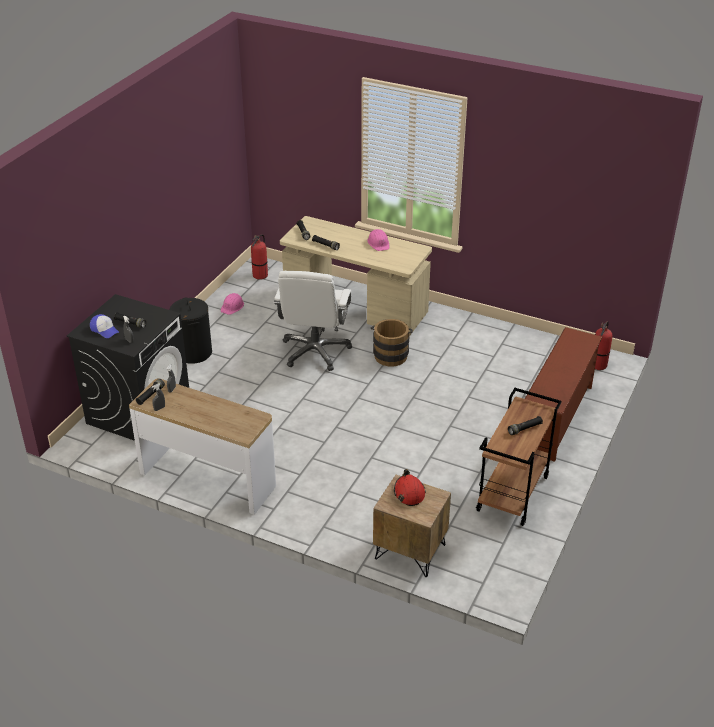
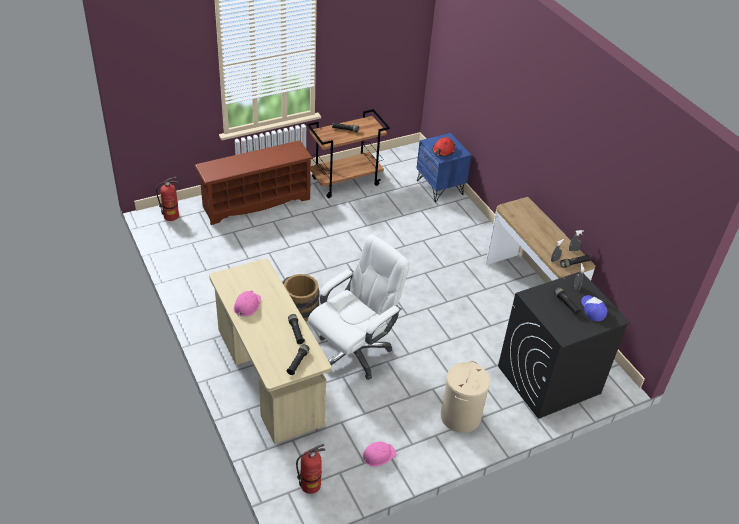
camera: 145 degrees left, 5 degrees up
black laundry basket [169,298,212,364] -> beige laundry basket [440,361,490,433]
brown nightstand [373,475,451,577] -> blue nightstand [416,133,472,202]

